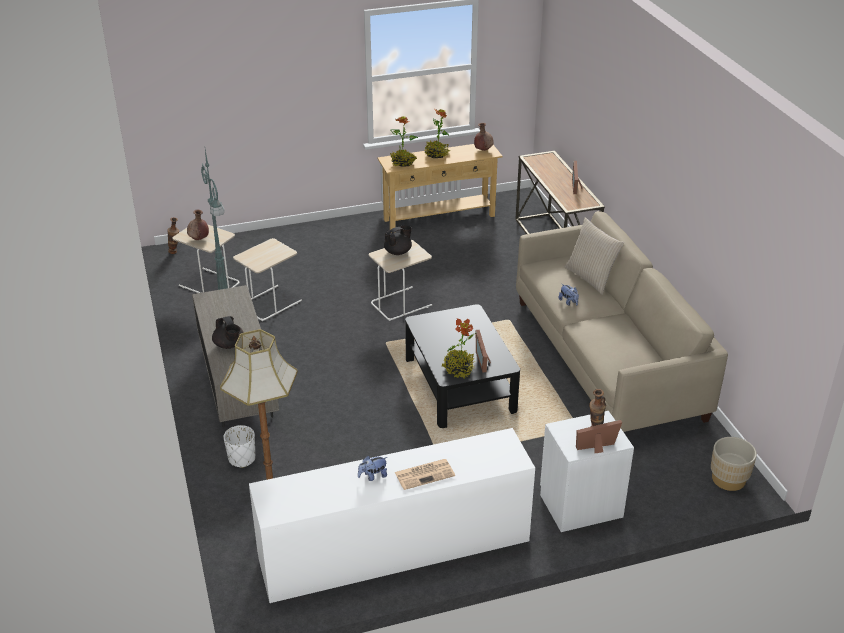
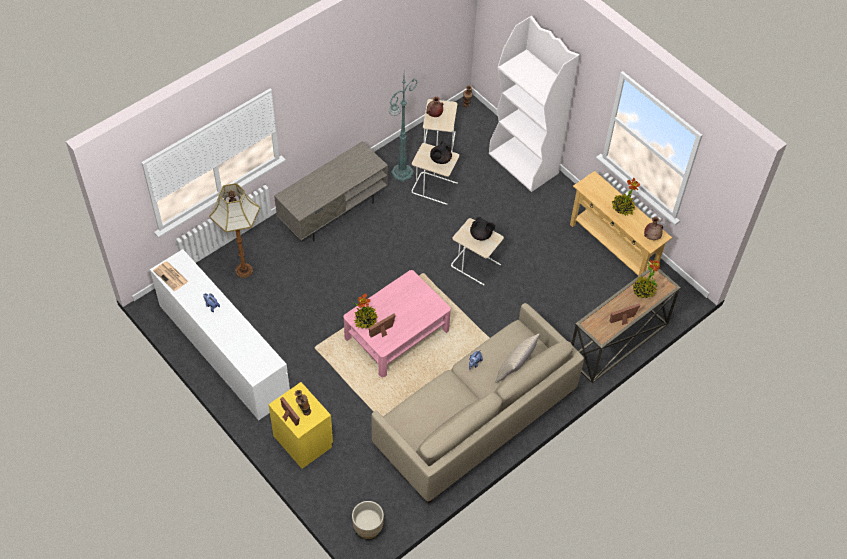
camera: 65 degrees right, 20 degrees up
black teapot [212,316,244,349] -> black teapot moved to [430,141,452,164]
white planter [224,425,255,468] -> none
potted plant [390,116,418,167] -> potted plant moved to [633,259,661,298]
newspaper [395,459,455,490] -> newspaper moved to [153,261,189,291]
black coffee table [405,304,520,428] -> pink coffee table [343,270,451,377]
white nightstand [540,411,634,532] -> yellow nightstand [268,382,333,469]
none -> white bookcase [489,16,580,192]

